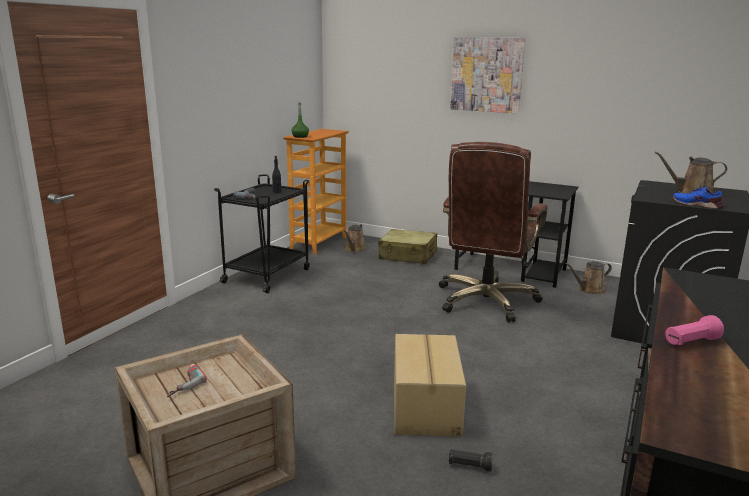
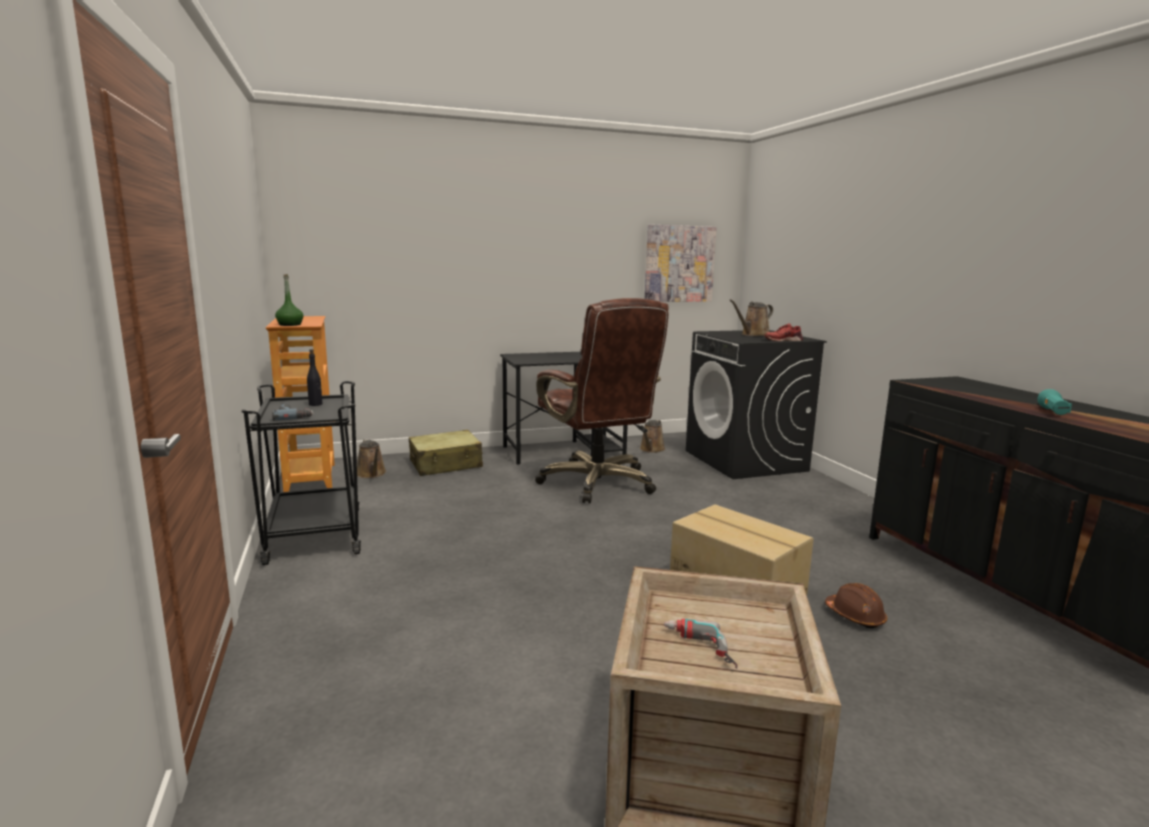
camera: 45 degrees left, 5 degrees down
black flashlight [449,449,493,472] -> brown hard hat [825,583,887,628]
picture [450,37,526,114] -> picture moved to [645,224,717,302]
pink flashlight [665,315,724,345] -> turquoise flashlight [1037,389,1072,415]
blue shoe [673,187,724,209] -> red shoe [765,323,803,341]

